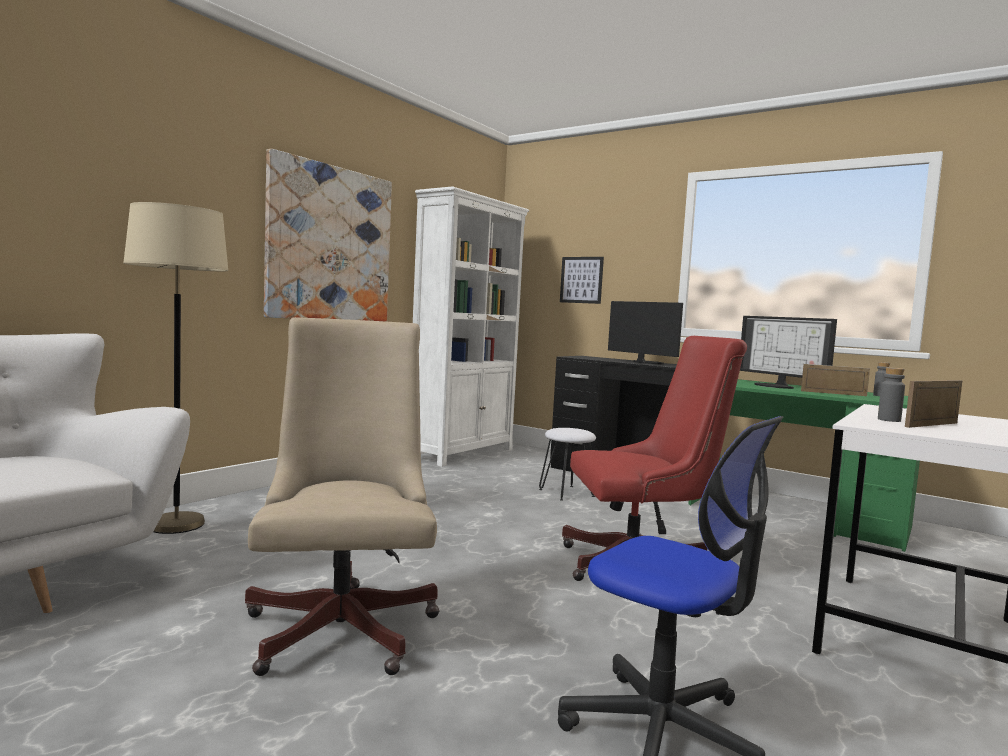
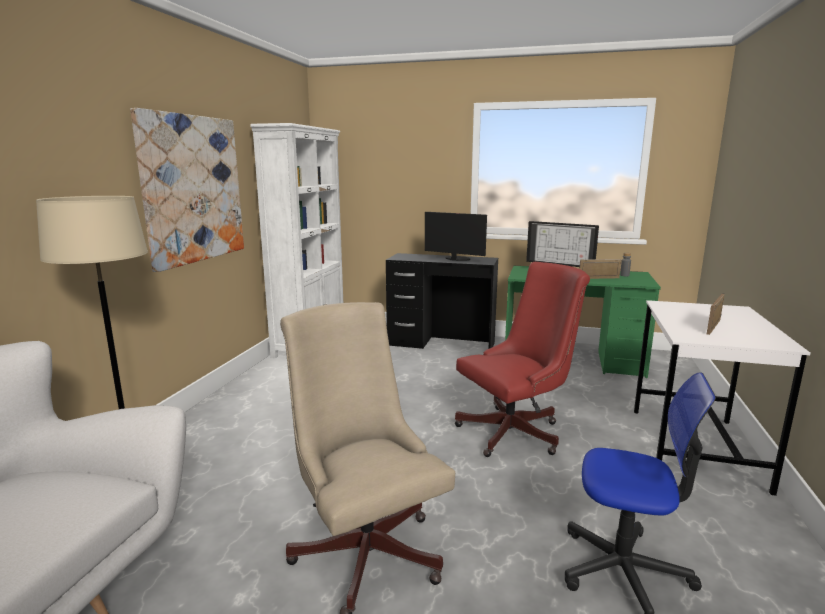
camera: 20 degrees left, 10 degrees up
white stool [539,428,596,501] -> none
picture [560,257,604,304] -> none
grey bottle [878,367,905,422] -> none

